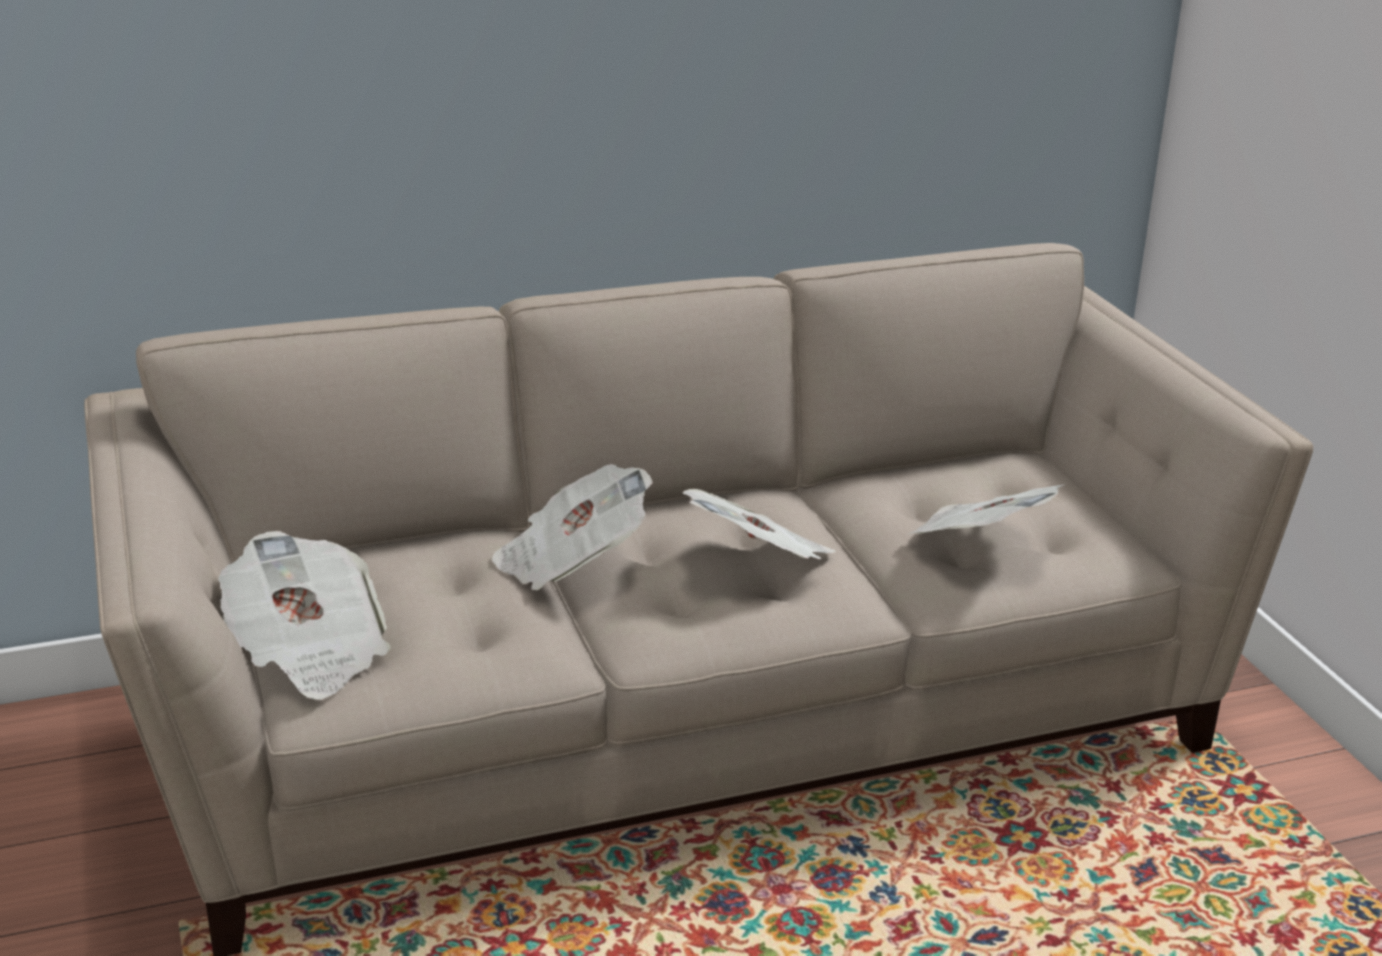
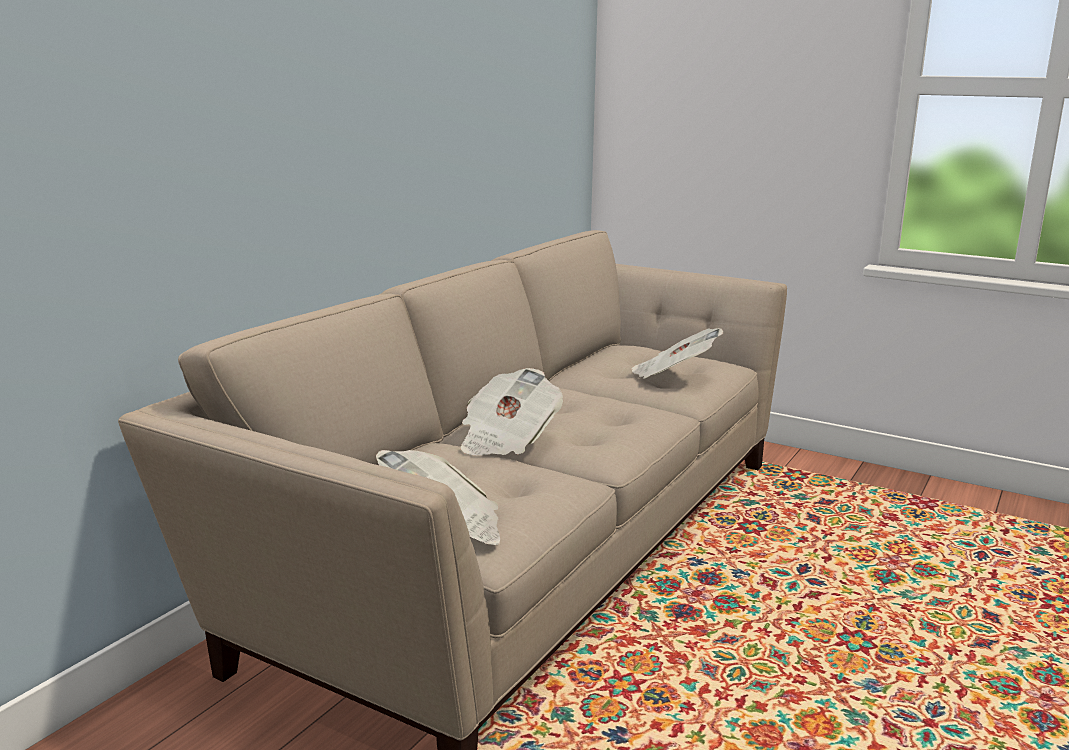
camera: 40 degrees left, 10 degrees down
newspaper [682,489,836,559] -> none

